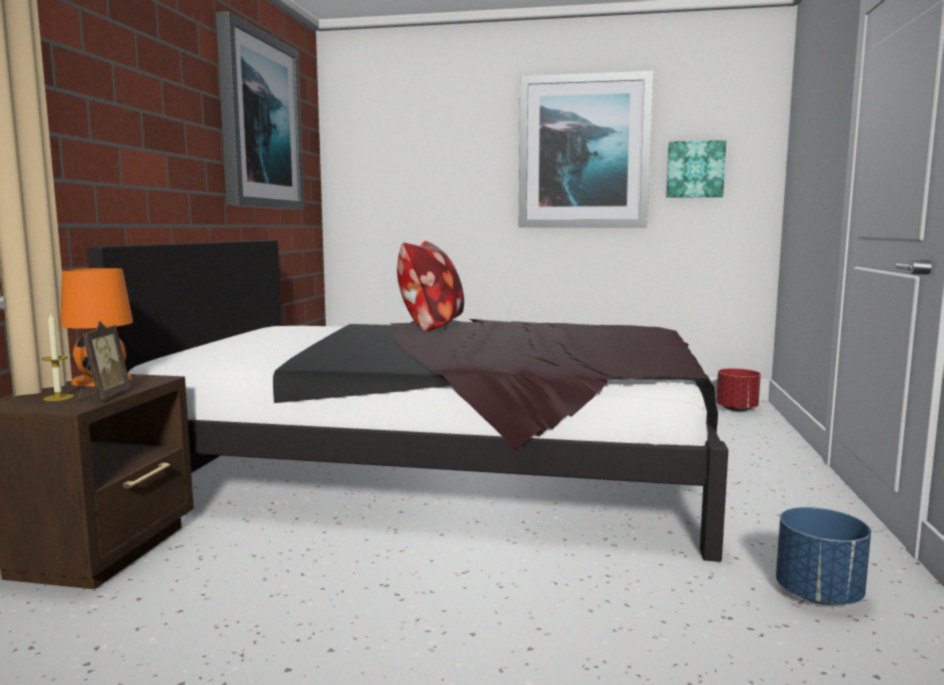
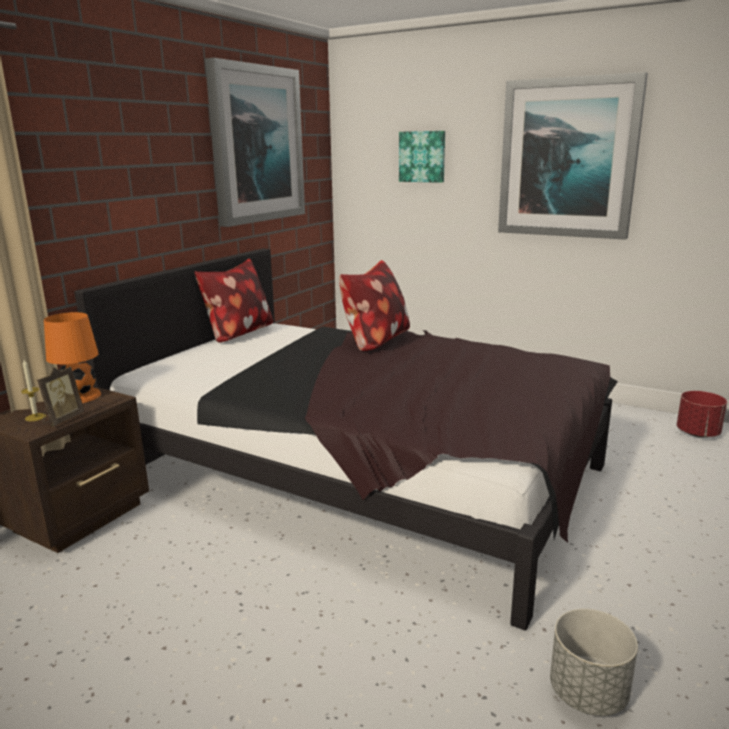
camera: 20 degrees right, 10 degrees up
picture [666,140,726,198] -> picture moved to [399,131,445,183]
blue planter [776,507,871,605] -> grey planter [550,609,638,716]
none -> pillow [195,259,273,343]

